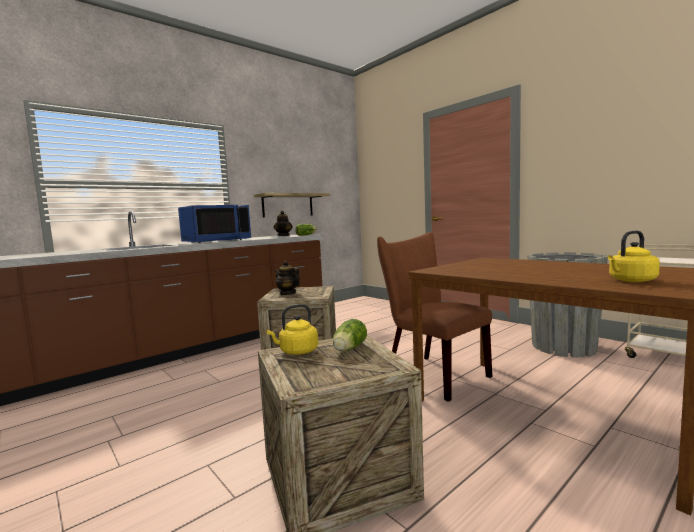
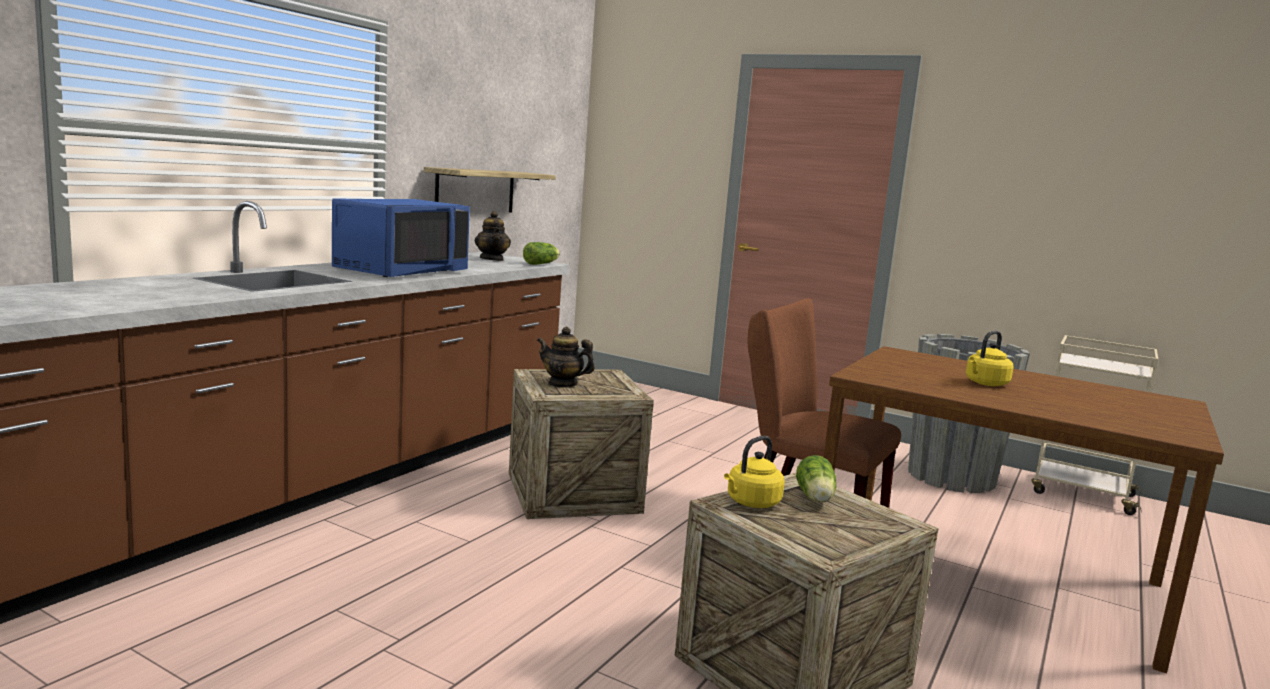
camera: 20 degrees left, 5 degrees up
yellow kettle [608,230,660,282] -> yellow kettle moved to [966,331,1014,386]

